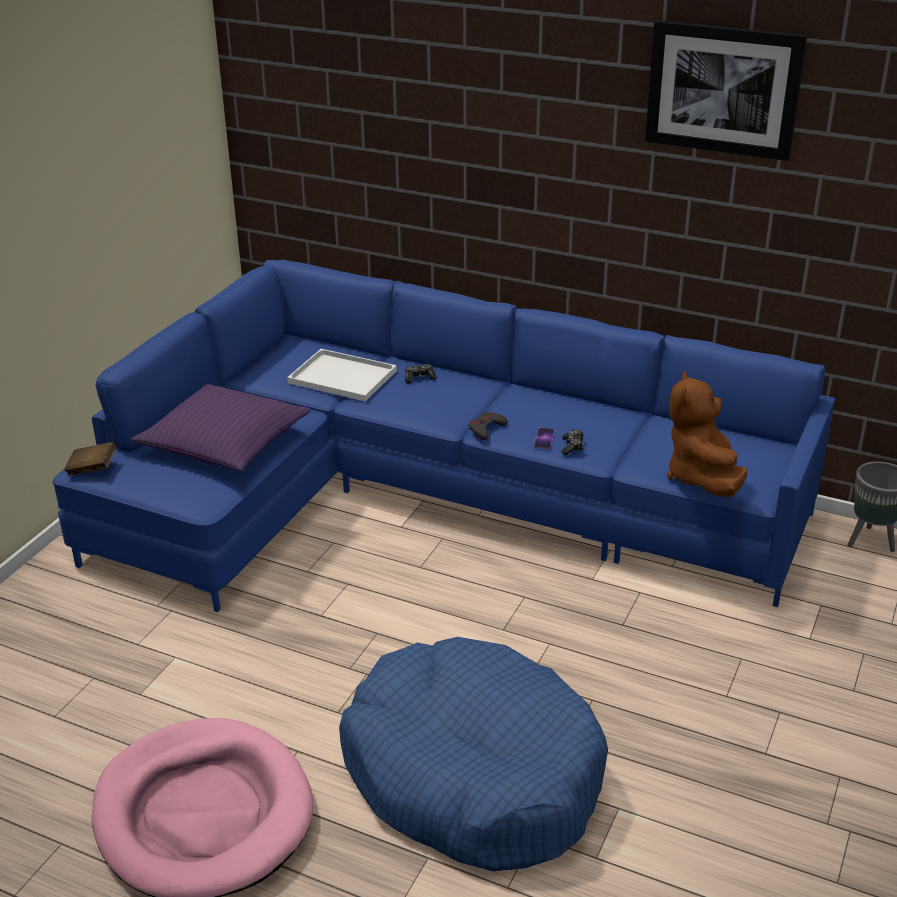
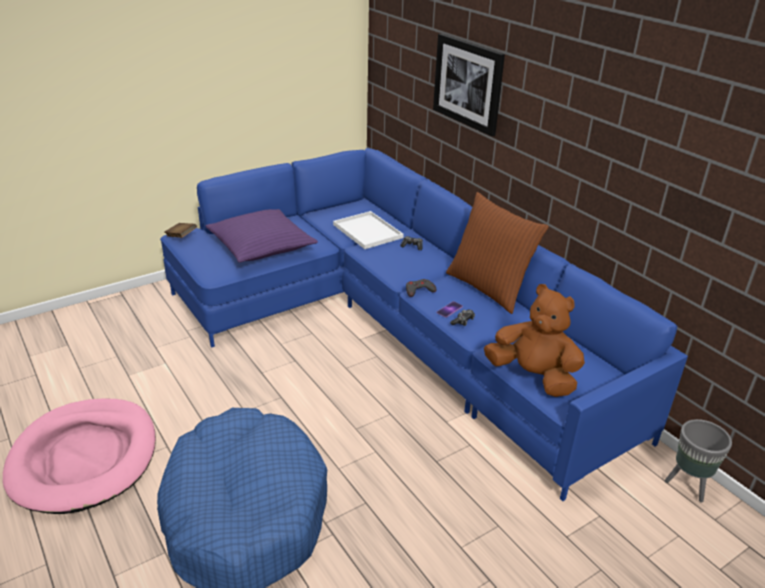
camera: 30 degrees right, 0 degrees up
picture [645,20,807,161] -> picture moved to [433,33,505,137]
brown plush toy [667,371,747,497] -> brown plush toy turned 90 degrees clockwise [484,284,585,397]
none -> brown pillow [446,192,549,314]

